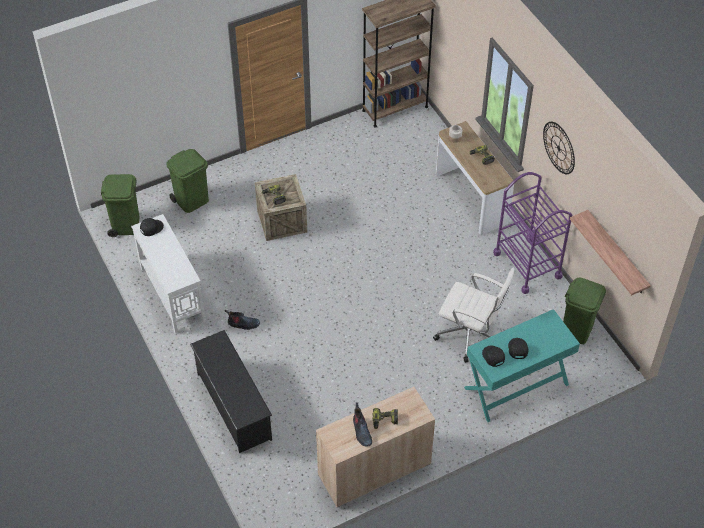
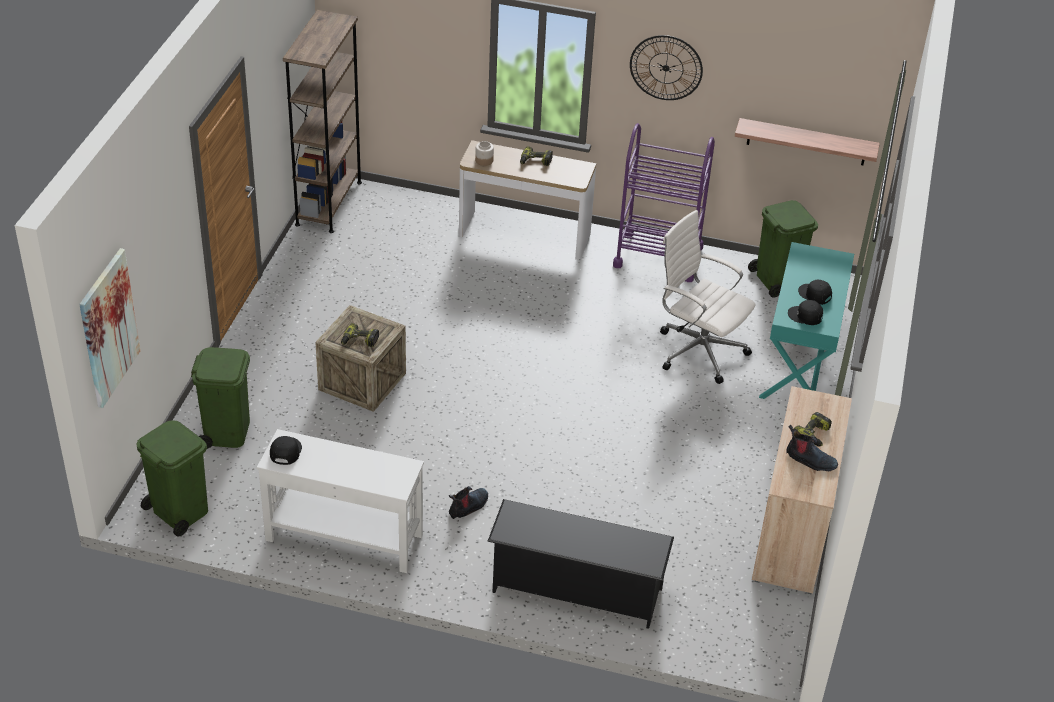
camera: 50 degrees left, 10 degrees down
white office chair [433,267,515,363] -> white office chair turned 120 degrees counterclockwise [660,210,756,384]
none -> picture [79,248,140,408]

